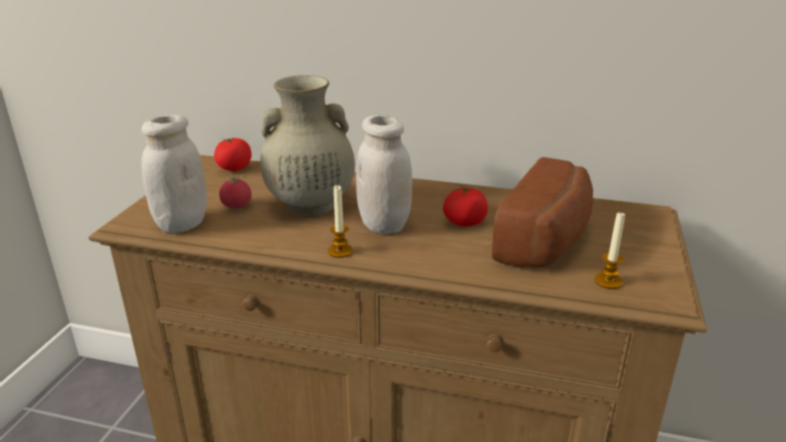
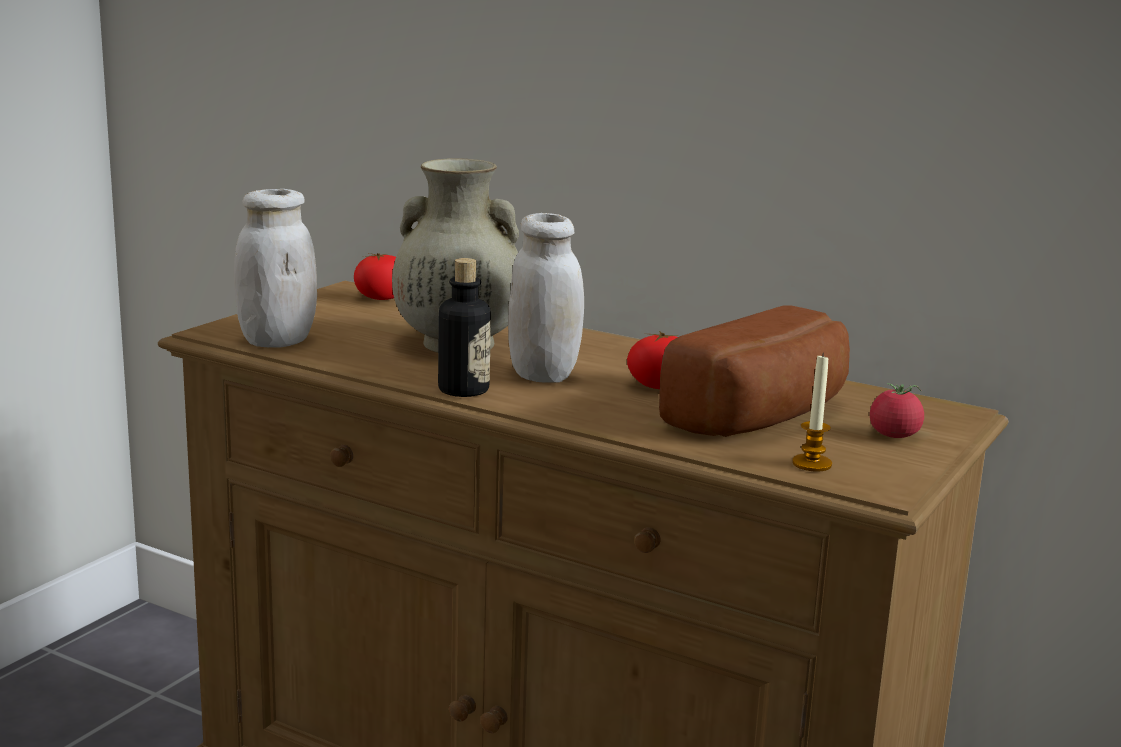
camera: 15 degrees right, 10 degrees down
tomato [219,175,252,208] -> tomato moved to [870,383,924,438]
candle [328,184,353,258] -> bottle [438,258,491,397]

